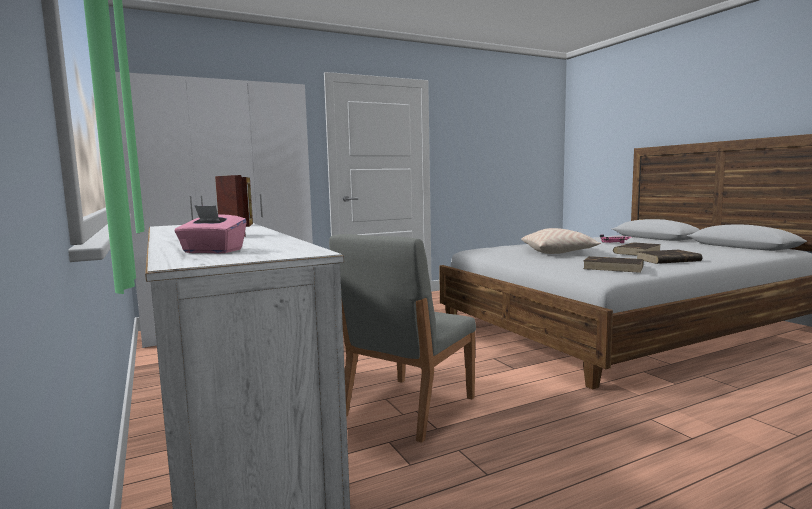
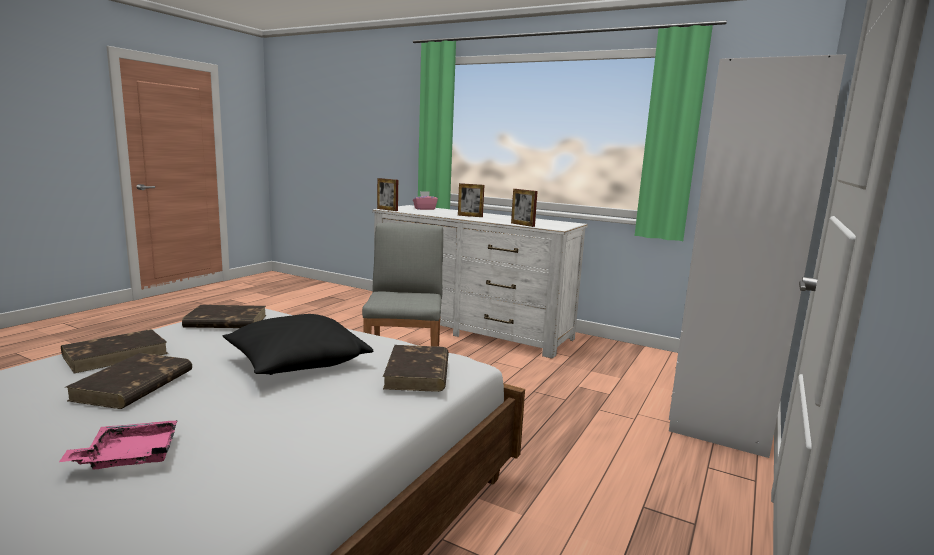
camera: 145 degrees right, 5 degrees up
beige pillow [521,228,601,254] -> black pillow [222,314,373,375]
none -> picture frame [377,178,398,211]
none -> brown book [383,345,449,392]

